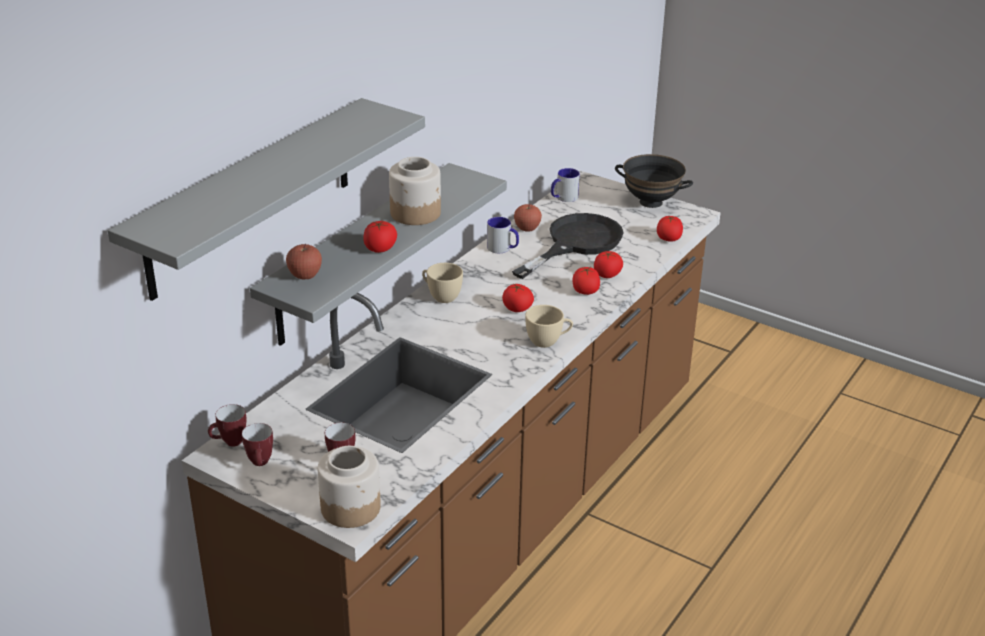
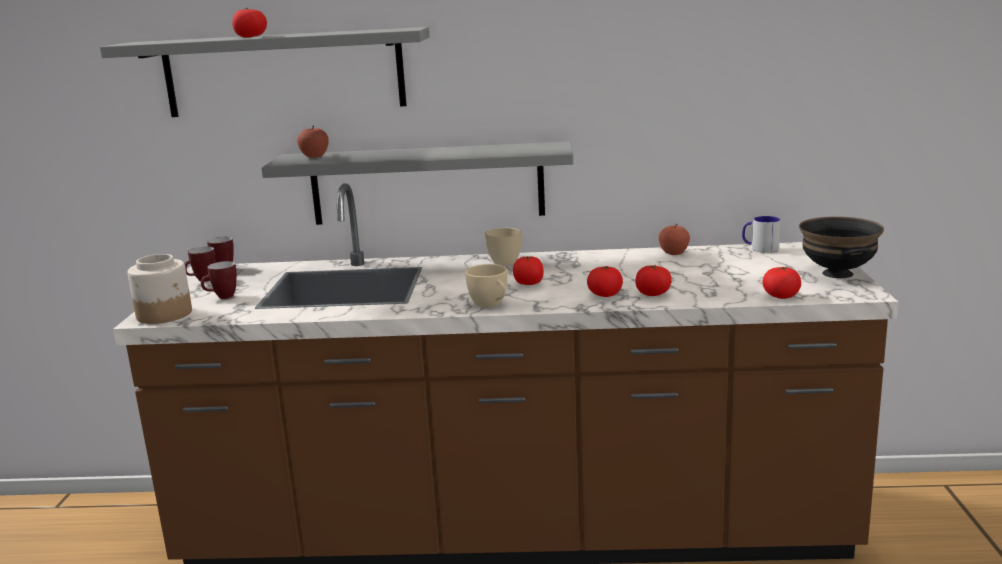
camera: 60 degrees right, 15 degrees down
tomato [363,221,397,253] -> tomato moved to [232,8,267,38]
jar [389,157,441,225] -> none
mug [487,217,519,253] -> none
black frying pan [512,213,624,279] -> none

